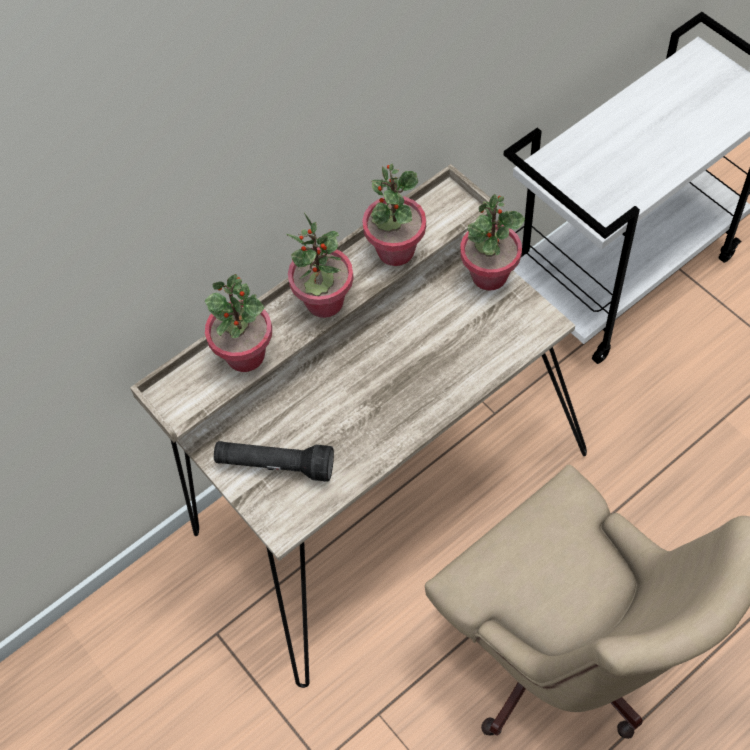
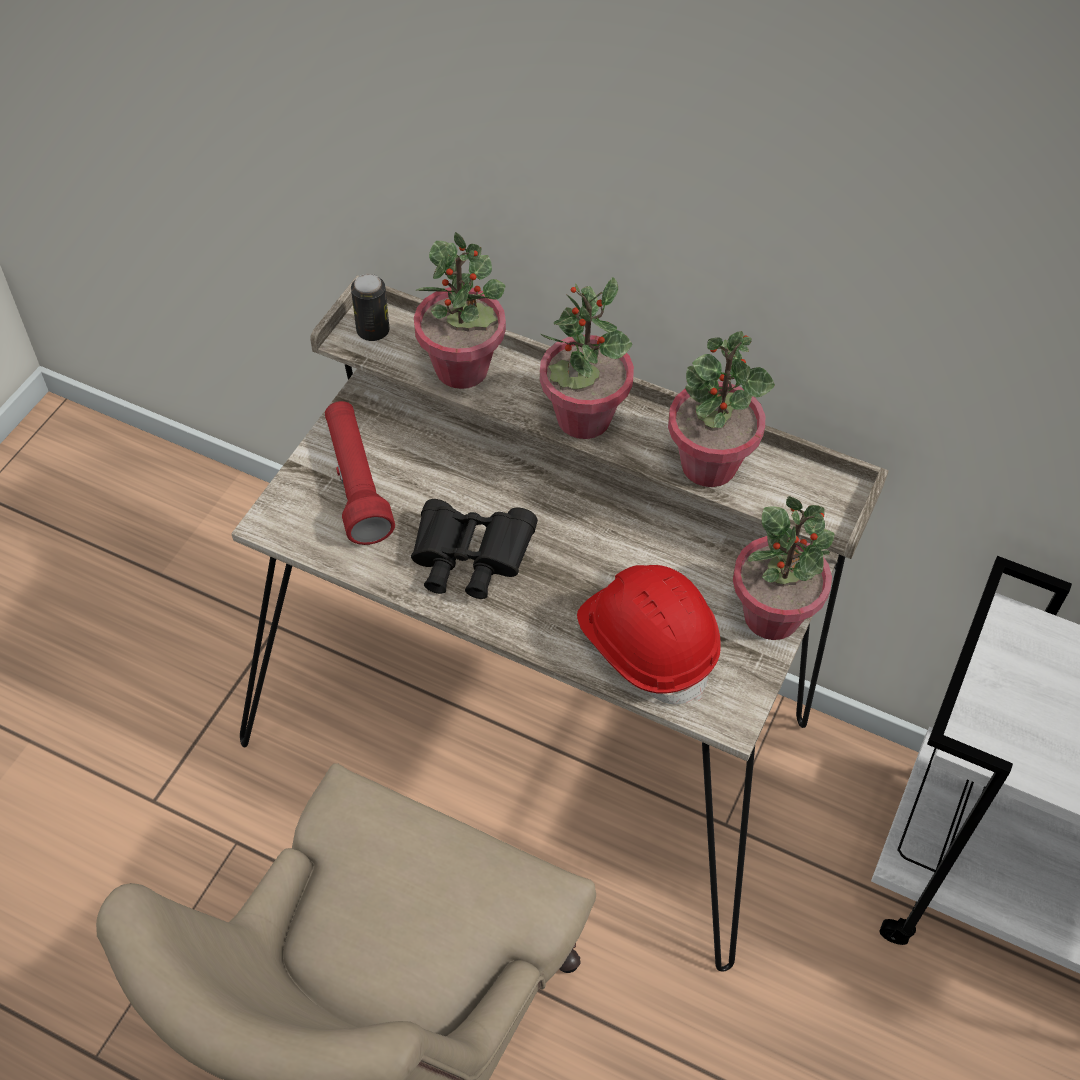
camera: 60 degrees right, 5 degrees down
black flashlight [214,441,334,482] -> red flashlight [325,401,395,545]
none -> can [351,274,390,341]
none -> black binoculars [411,499,538,599]
none -> red hard hat [577,565,721,704]

